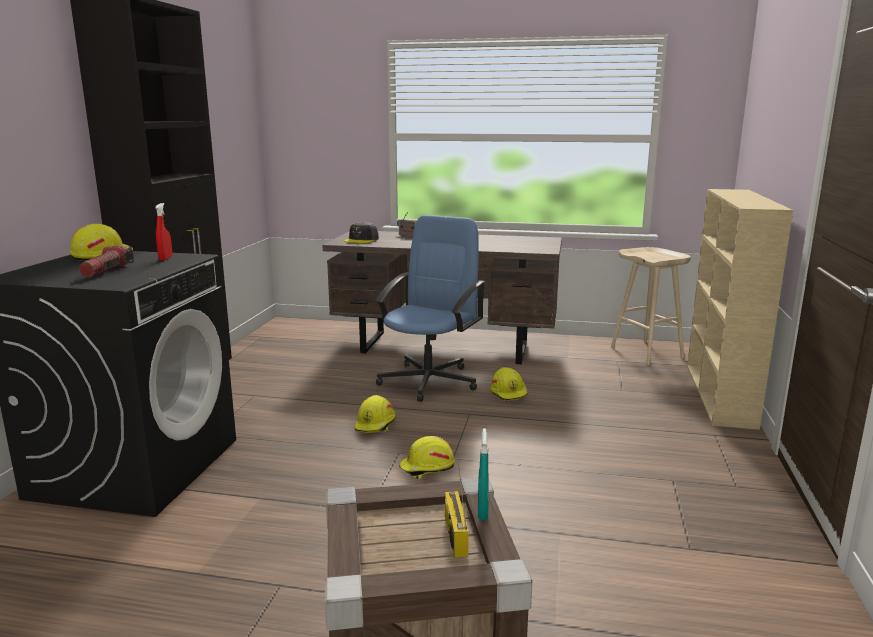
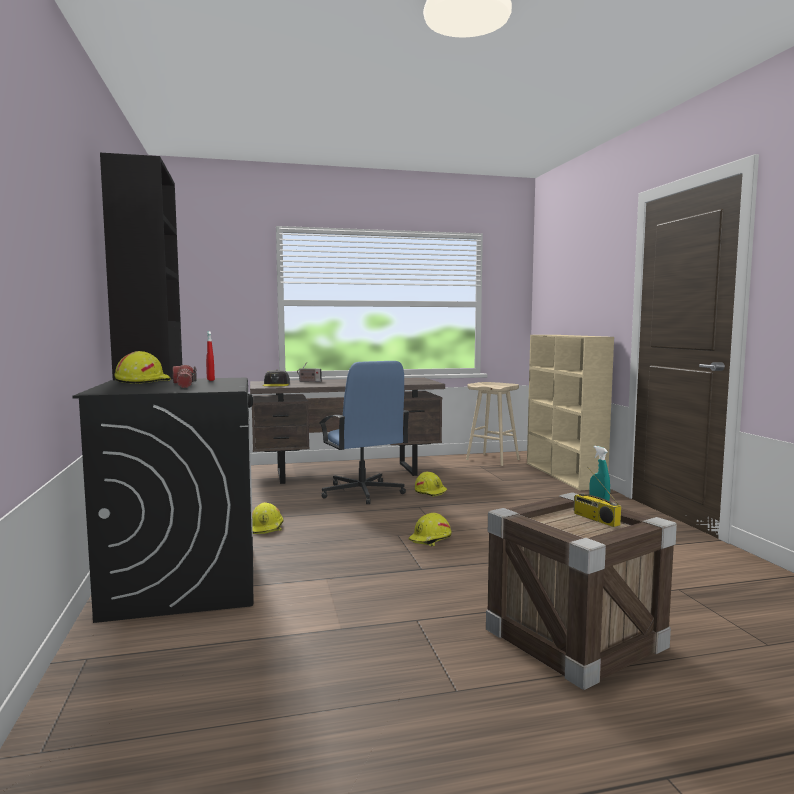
camera: 25 degrees left, 10 degrees down
yellow hard hat [355,395,396,433] -> yellow hard hat moved to [252,502,283,534]
blue office chair [375,215,486,402] -> blue office chair turned 150 degrees clockwise [319,361,410,505]

